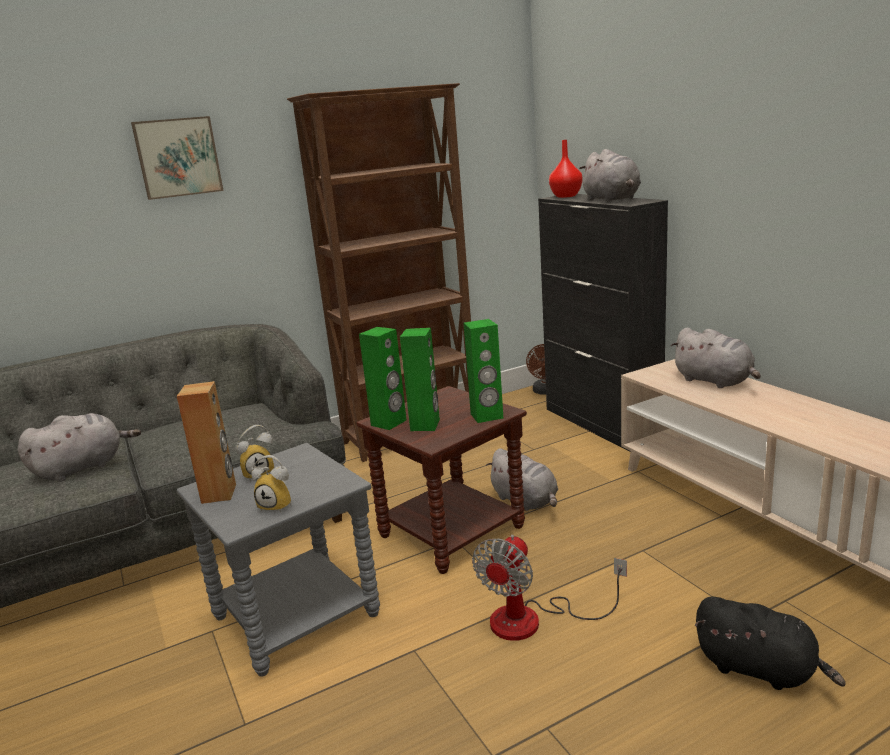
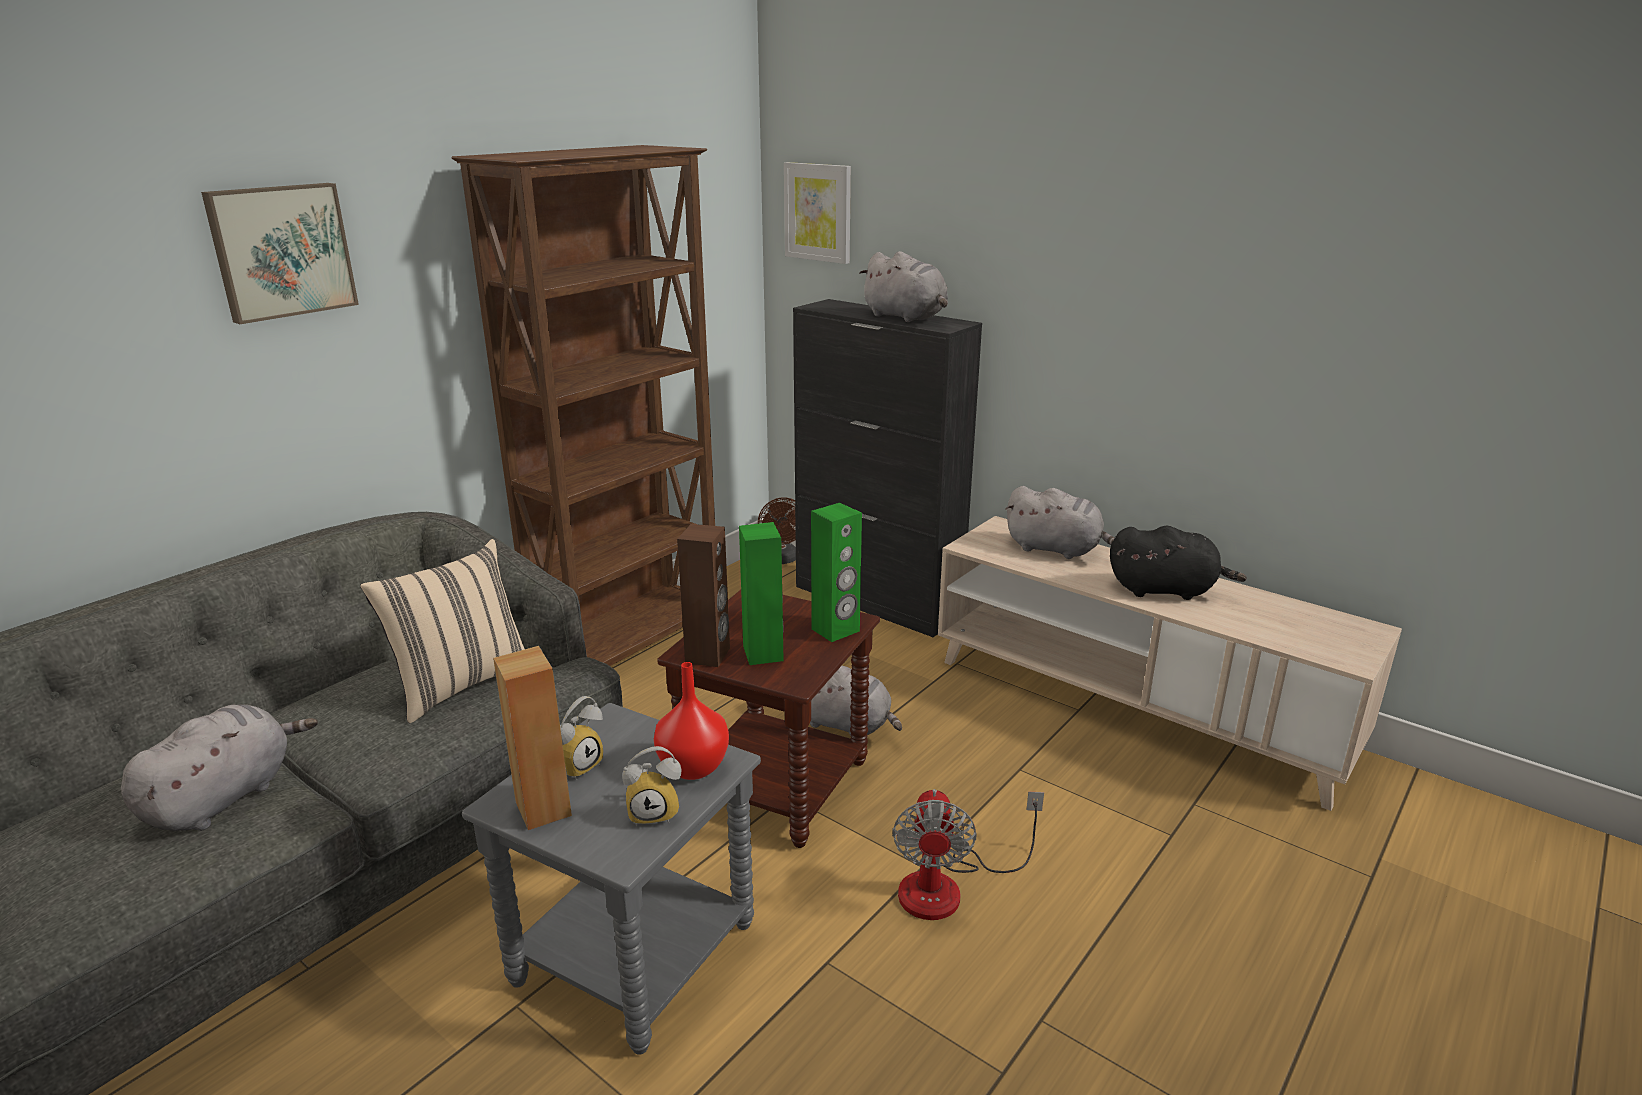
camera: 25 degrees left, 5 degrees up
green speaker [359,327,406,430] -> brown speaker [677,524,730,667]
red vase [549,140,583,198] -> red vase moved to [654,662,729,780]
black plush toy [694,596,846,690] -> black plush toy moved to [1110,526,1247,600]
none -> beige pillow [360,539,525,723]
none -> picture [784,162,851,264]

